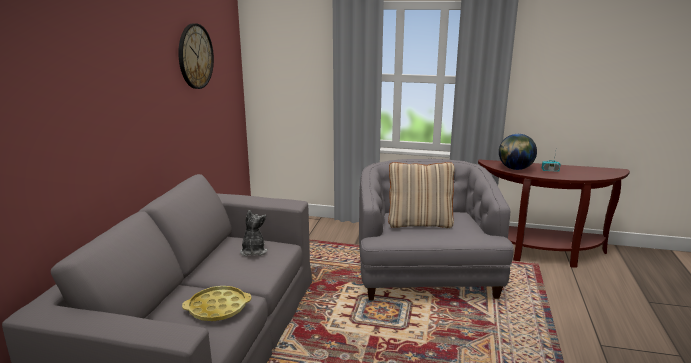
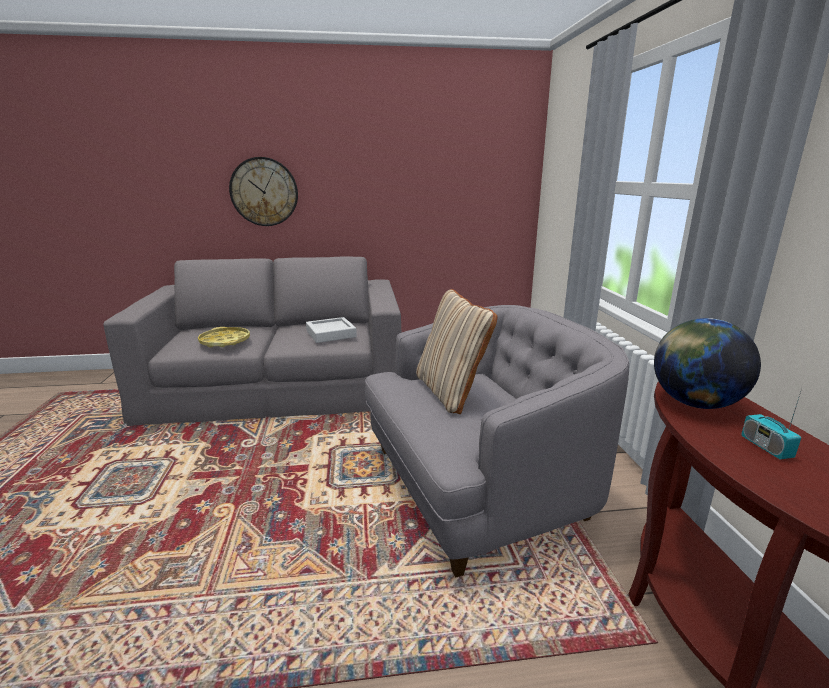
camera: 70 degrees right, 0 degrees up
wall clock [178,23,214,89] -> wall clock moved to [229,157,298,226]
plush toy [240,210,268,256] -> grey tray [306,317,357,343]

